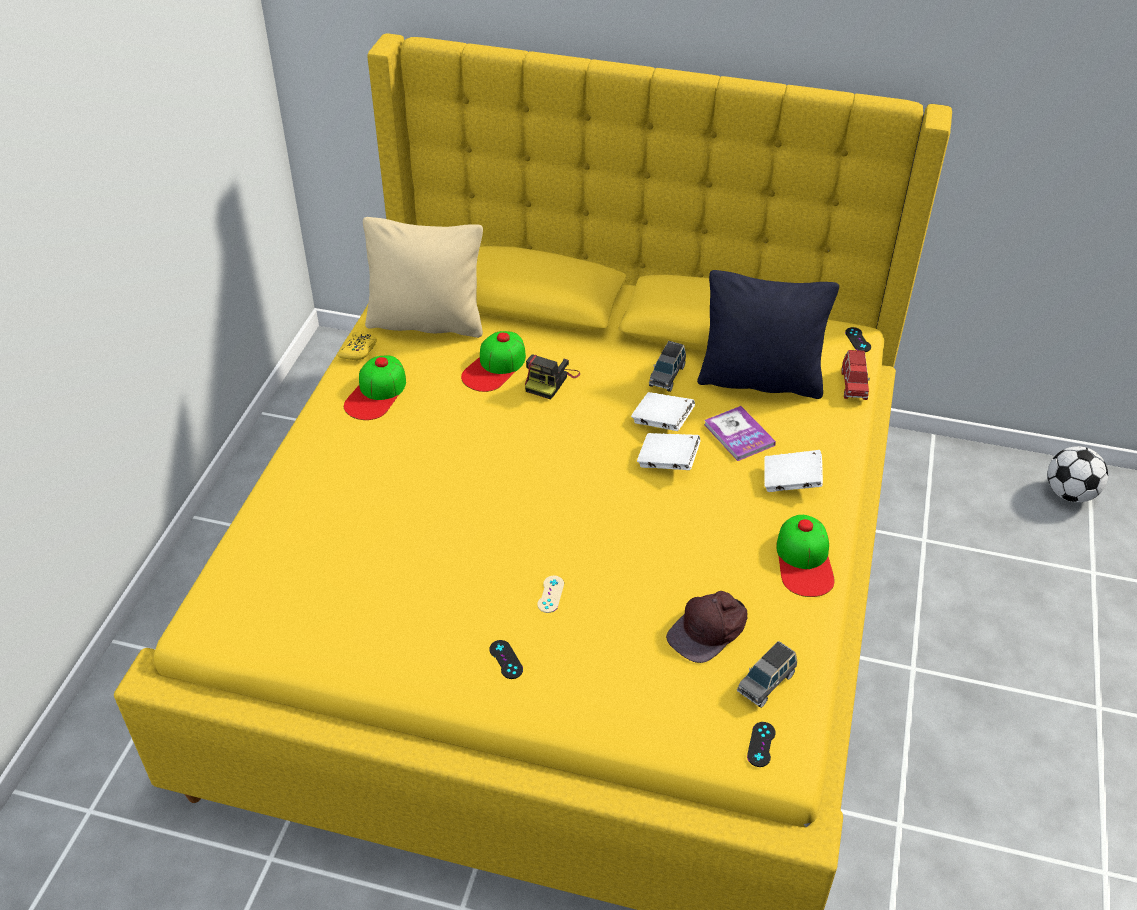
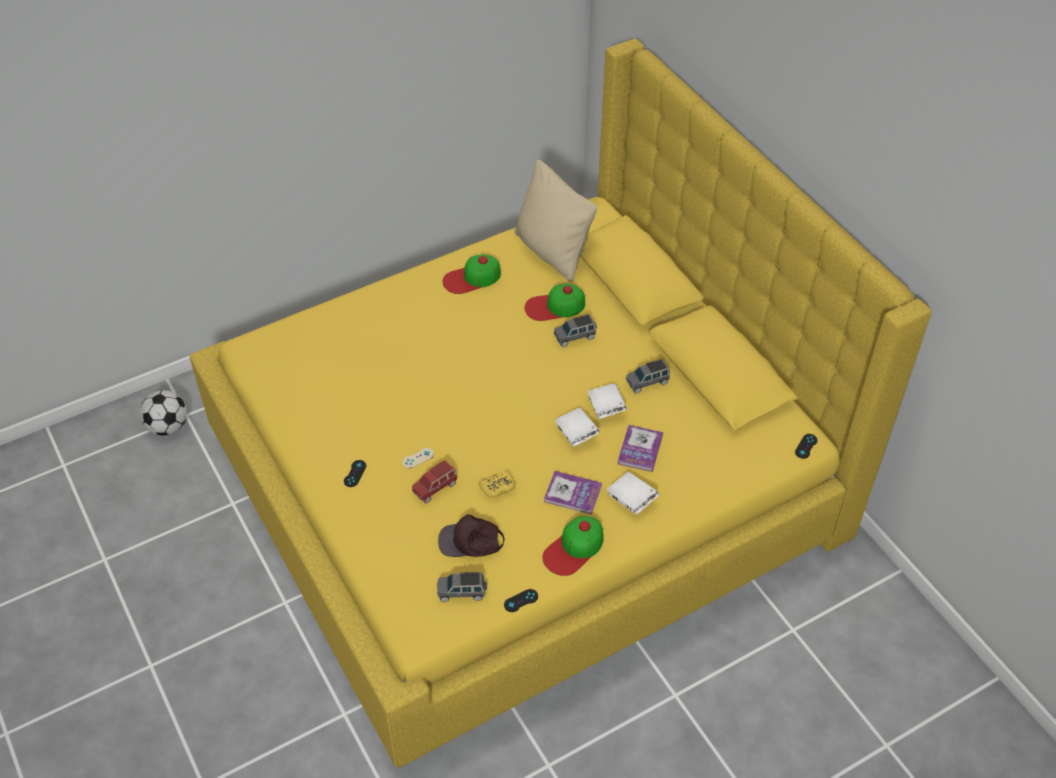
camera: 45 degrees right, 5 degrees up
yellow game controller [338,332,377,361] -> yellow game controller moved to [479,470,515,498]
camera [525,355,580,399] -> grey toy car [554,314,597,347]
black pillow [697,270,839,399] -> none
black game controller [747,722,776,767] -> black game controller moved to [504,589,538,612]
red toy car [841,350,870,400] -> red toy car moved to [412,460,457,503]
football [1047,446,1108,503] -> football moved to [140,390,187,435]
none -> book [544,471,602,515]

